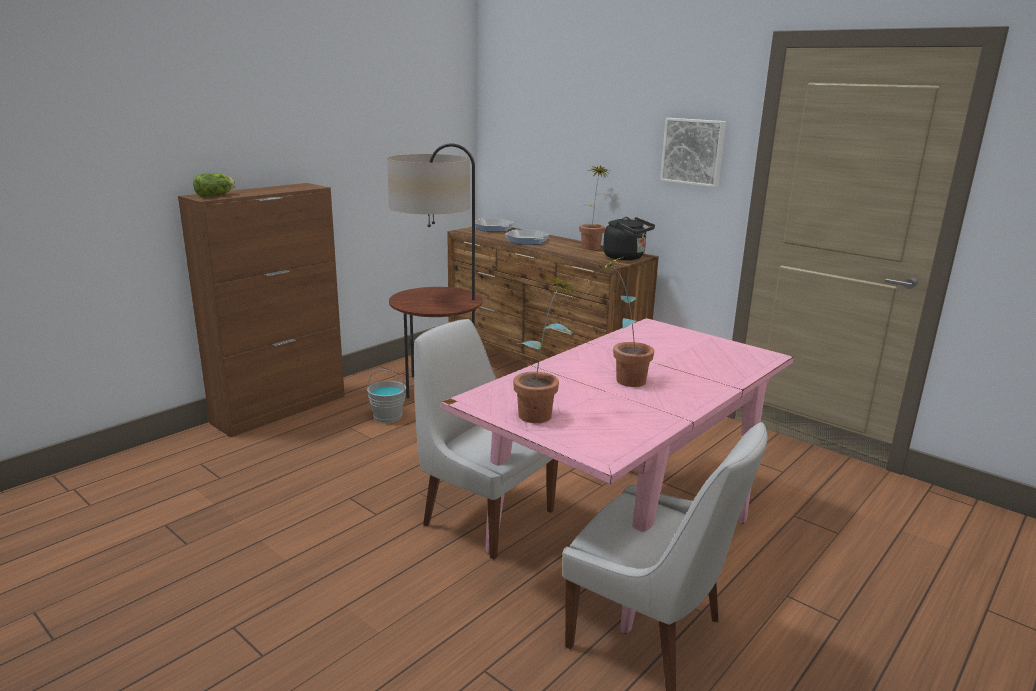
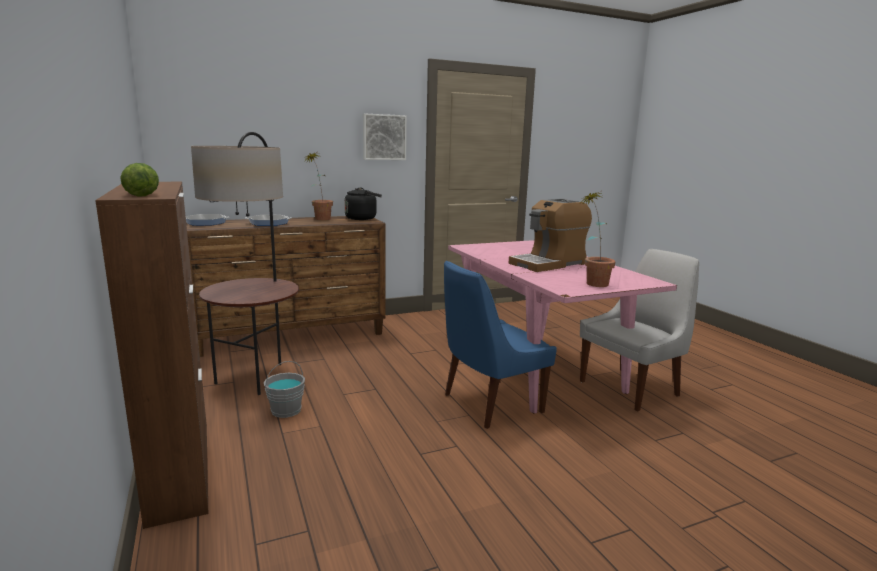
camera: 65 degrees left, 5 degrees down
white chair [414,319,558,559] -> blue chair [444,260,557,429]
potted plant [599,255,654,387] -> coffee machine [509,199,592,272]

